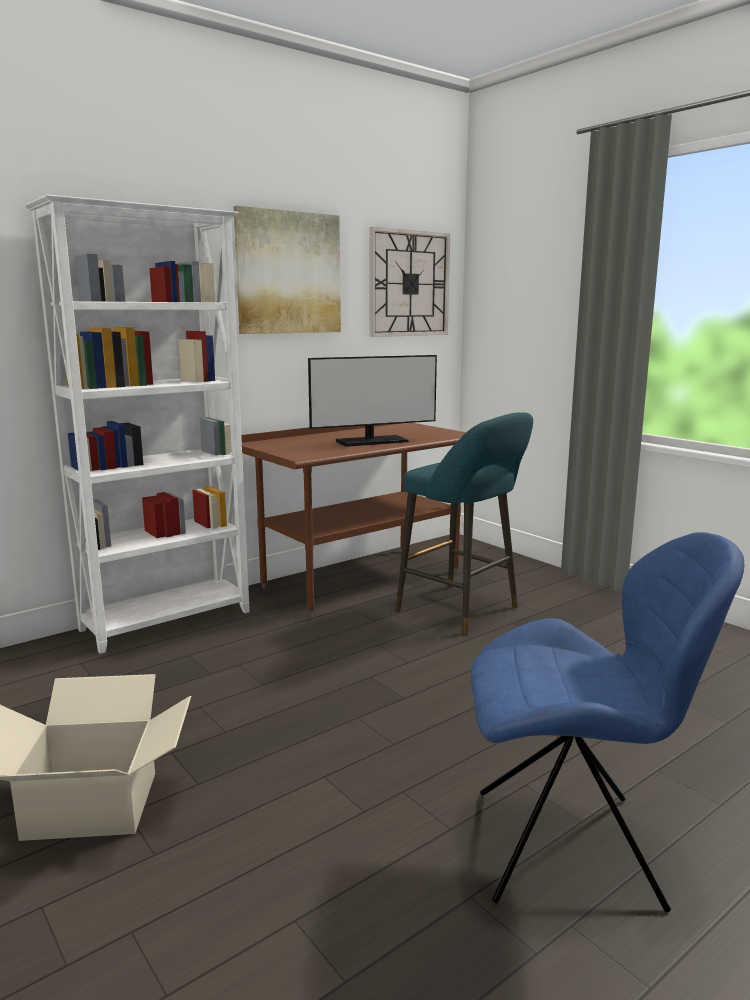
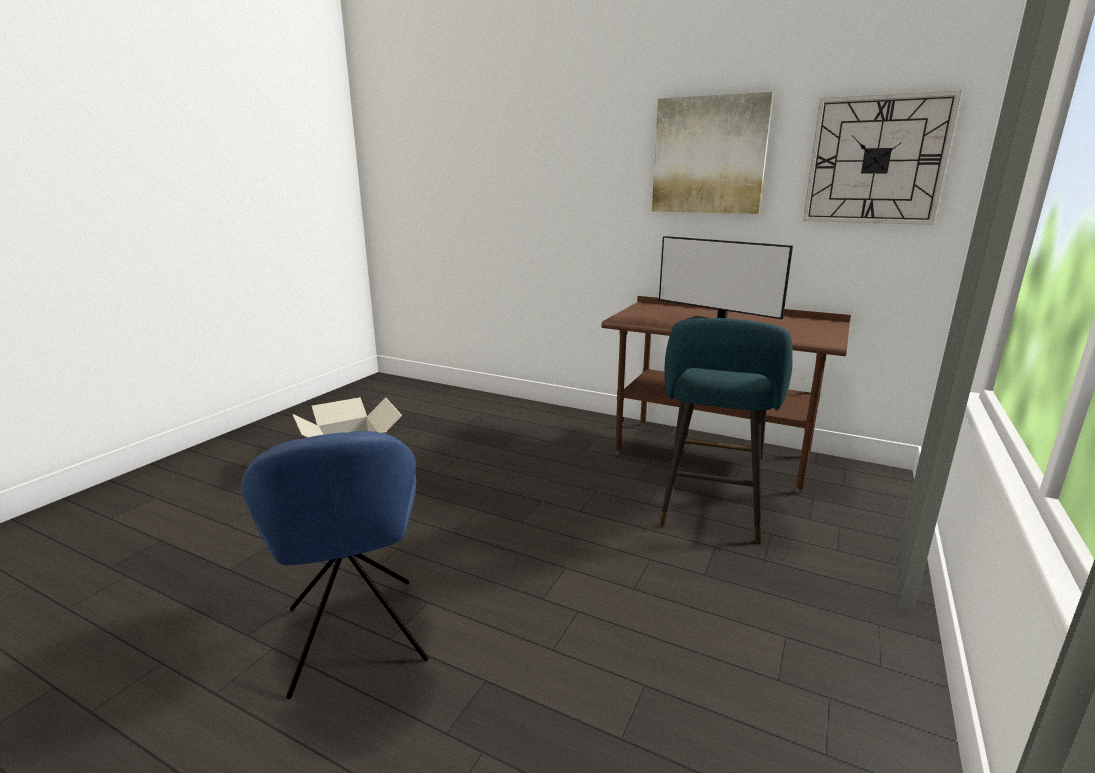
camera: 65 degrees right, 5 degrees up
white bookcase [24,195,250,654] -> none

